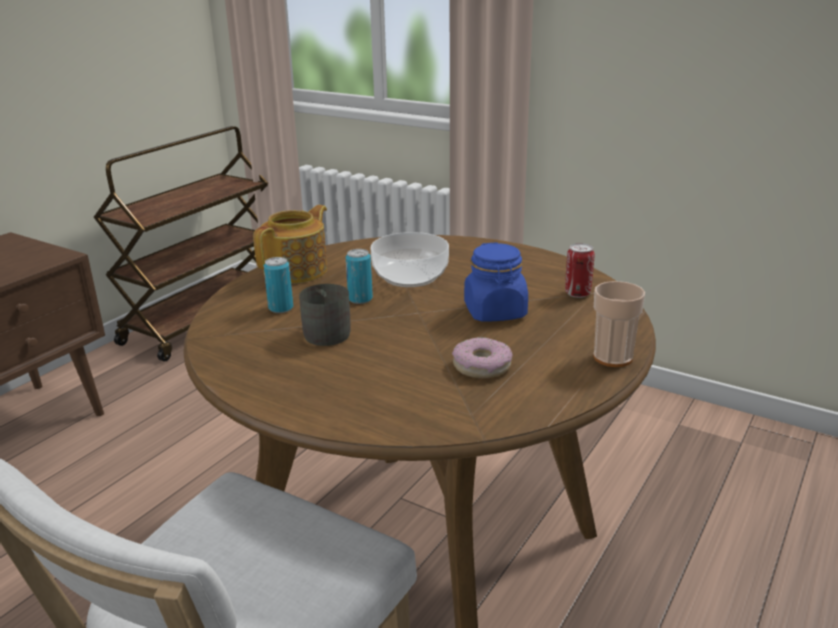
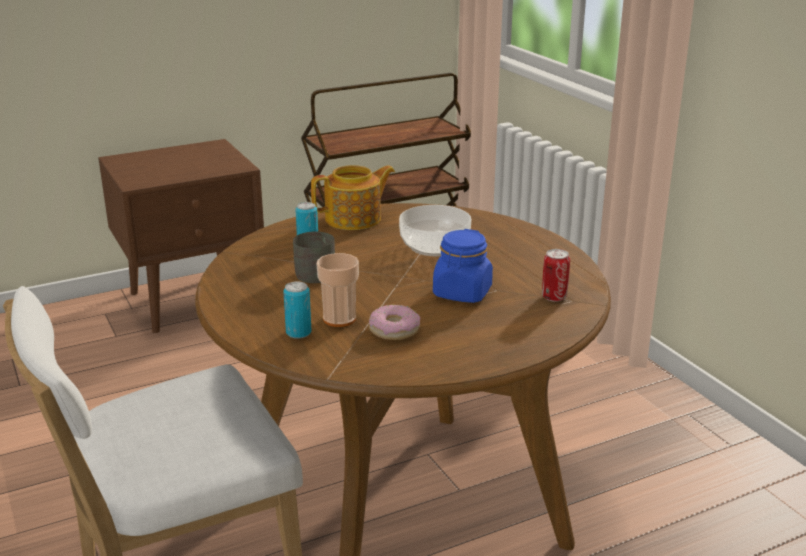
camera: 30 degrees right, 0 degrees up
can [346,249,373,304] -> can moved to [283,282,311,339]
cup [593,281,645,367] -> cup moved to [317,253,359,327]

